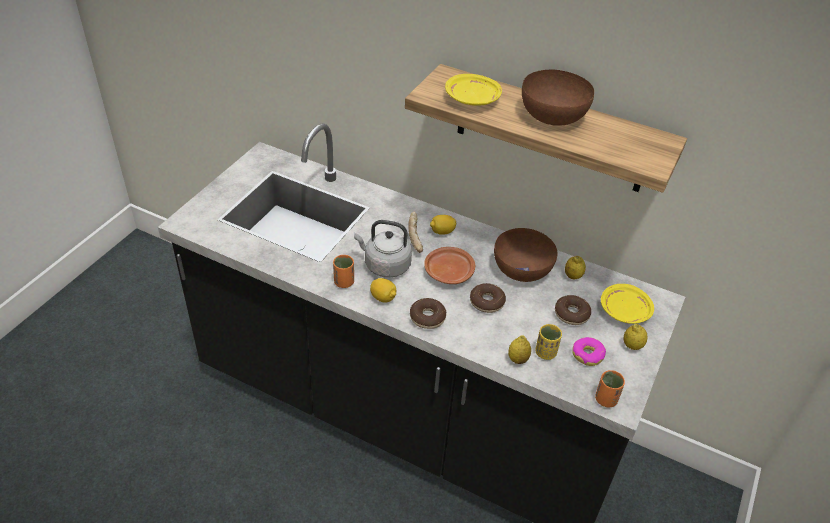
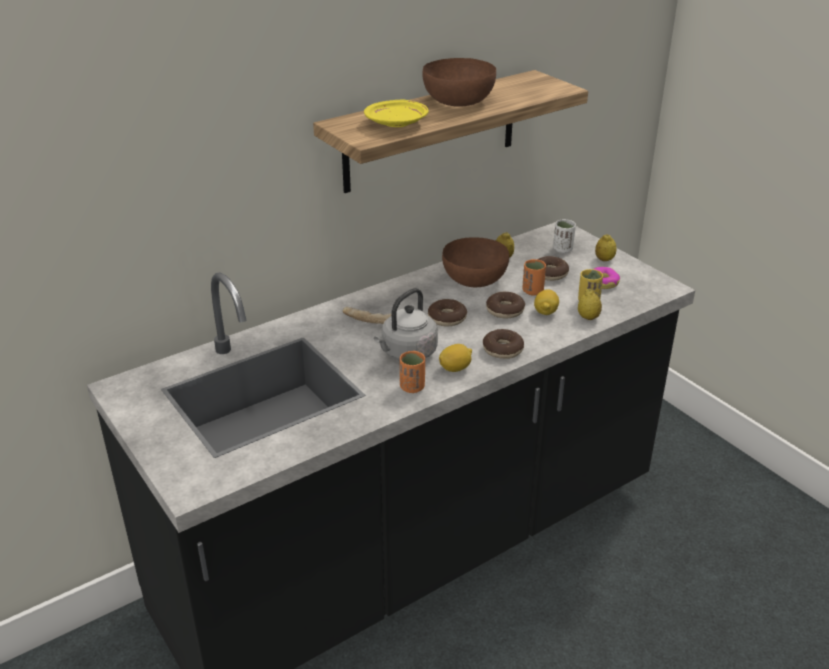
camera: 60 degrees left, 10 degrees down
brown plate [424,247,475,284] -> donut [428,299,467,326]
lemon [430,215,456,235] -> lemon moved to [534,290,559,315]
orange cup [595,370,625,408] -> orange cup moved to [523,259,546,296]
yellow plate [601,284,654,324] -> white cup [553,219,576,253]

